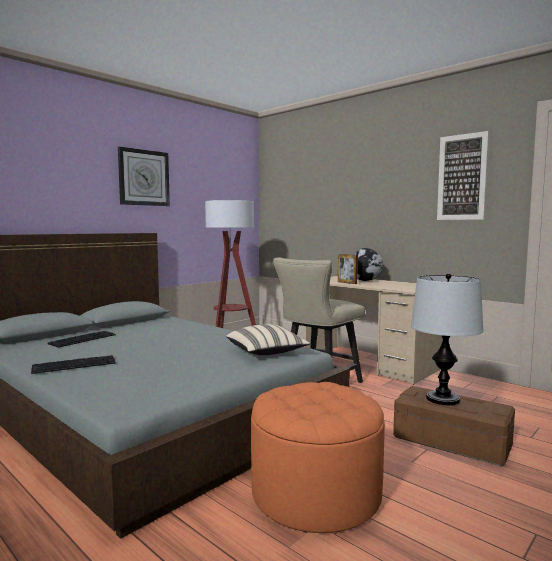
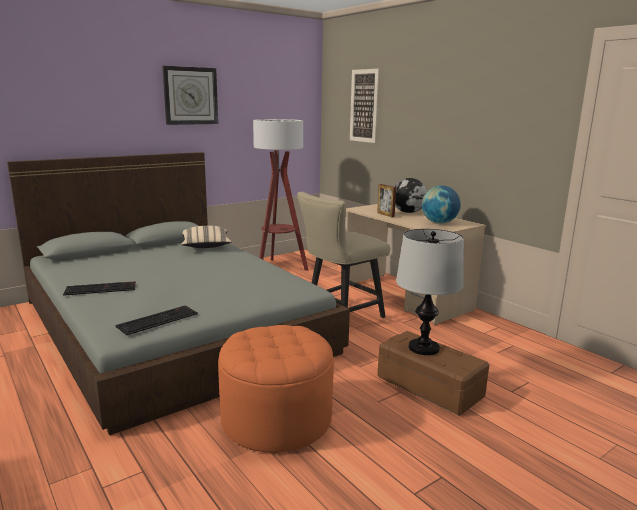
camera: 10 degrees right, 10 degrees up
keyboard [48,331,115,348] -> keyboard moved to [116,305,198,335]
beige pillow [226,324,310,355] -> beige pillow moved to [181,226,232,248]
picture [437,131,489,220] -> picture moved to [350,69,379,143]
none -> globe [422,186,461,224]

